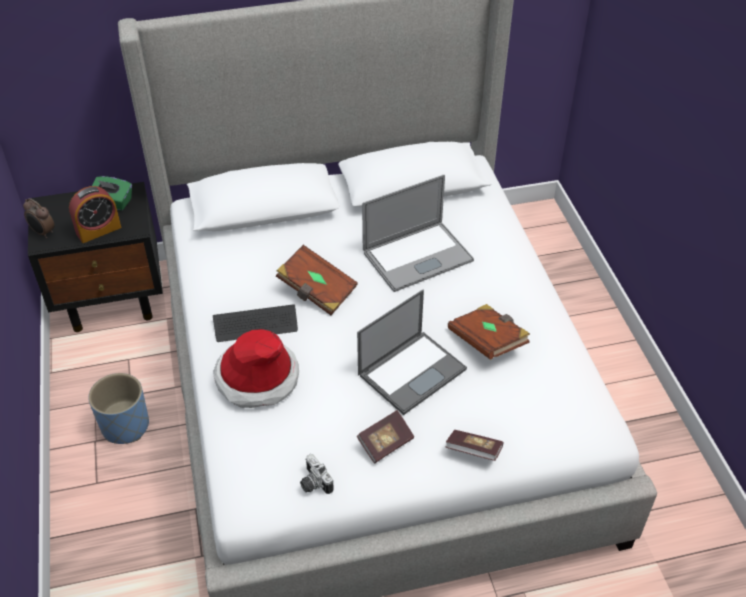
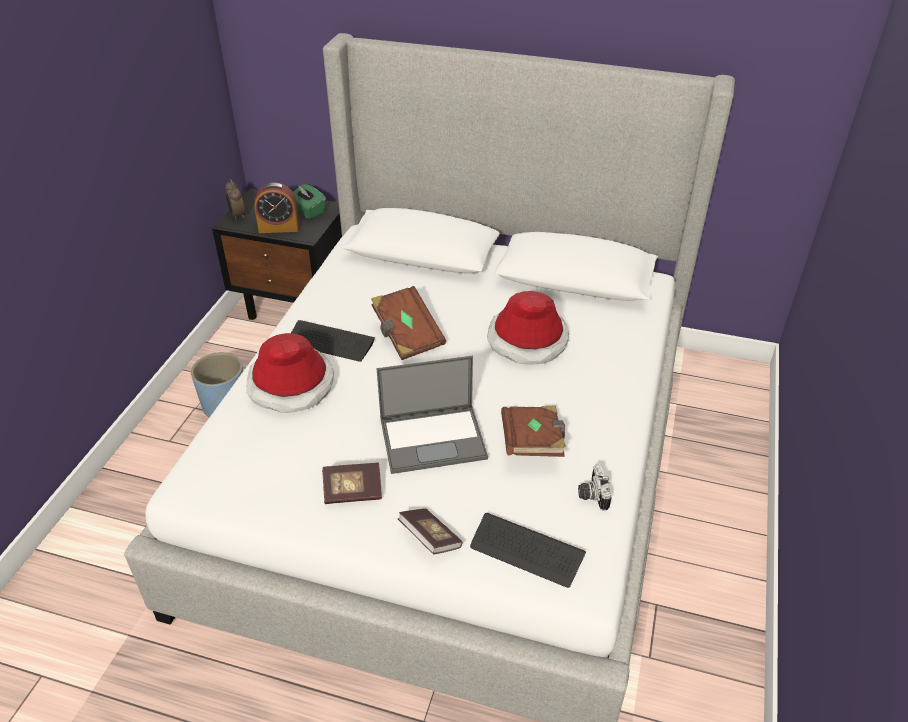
camera: 30 degrees right, 5 degrees down
camera [300,454,334,494] -> camera moved to [578,464,612,511]
laptop [362,175,474,292] -> hat [487,291,569,365]
none -> keyboard [470,513,586,588]

